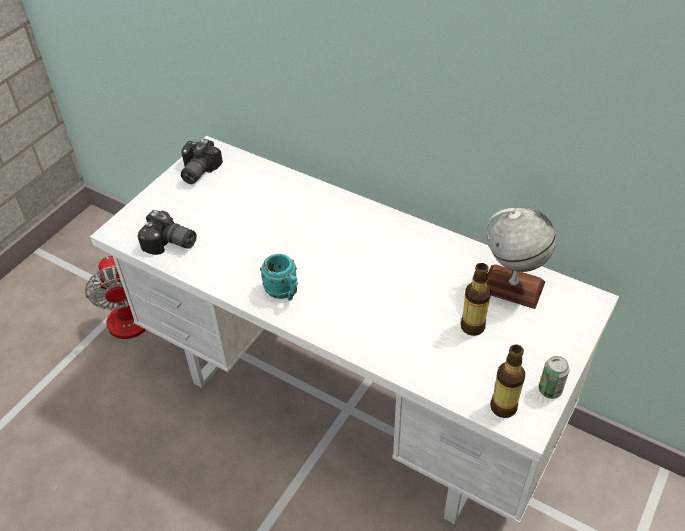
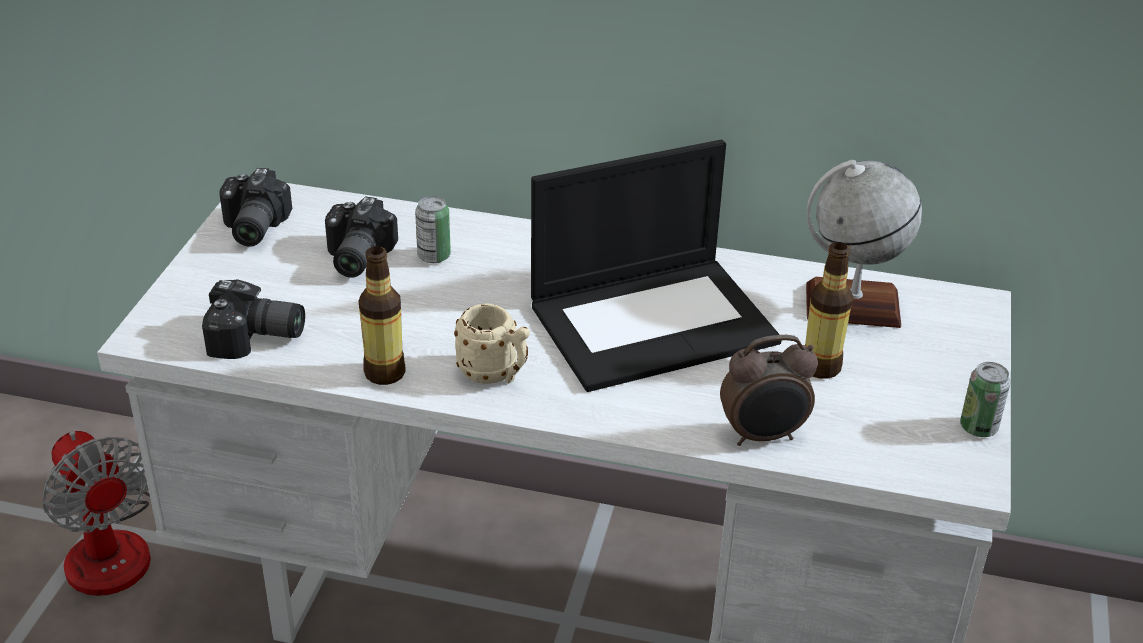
camera: 20 degrees left, 10 degrees down
turquoise mug [260,254,298,301] -> beige mug [454,304,530,384]
bottle [490,344,525,418] -> bottle moved to [359,246,406,385]
none -> camera [325,196,398,278]
none -> can [415,196,451,263]
none -> laptop [531,140,782,392]
none -> alarm clock [720,335,818,446]

